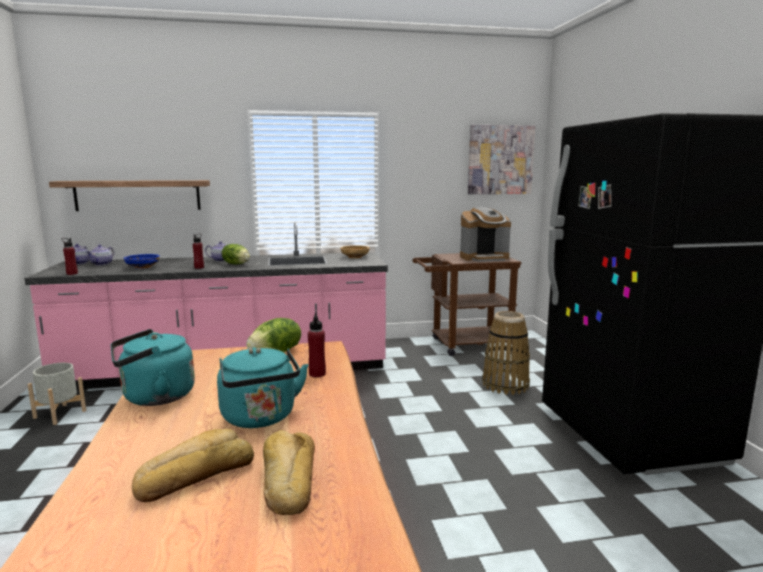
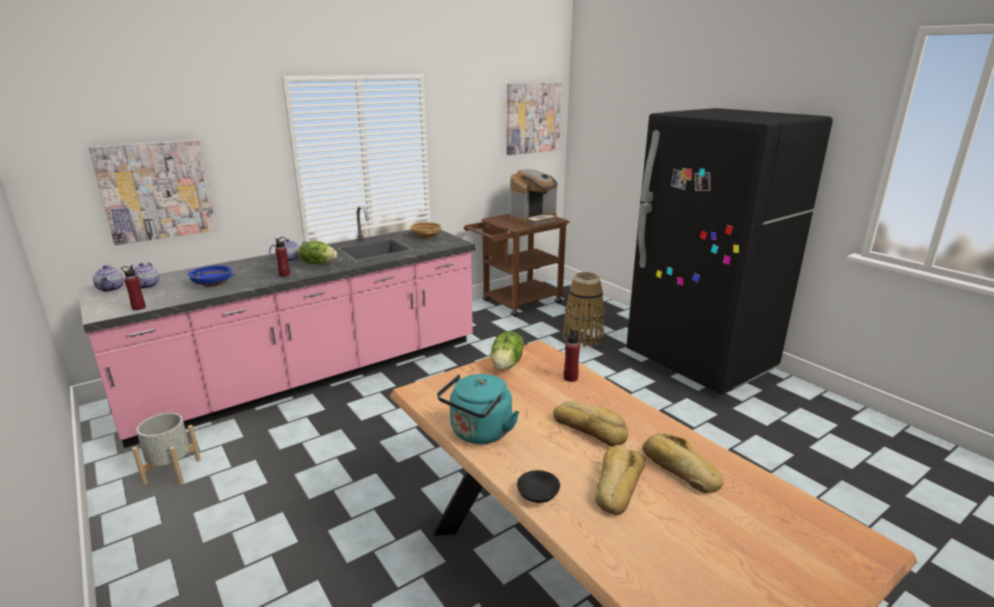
camera: 25 degrees left, 10 degrees up
shelf [49,180,210,211] -> picture [88,139,217,245]
turquoise kettle [217,347,309,428] -> bread [553,401,628,447]
none -> black bowl [517,470,560,503]

